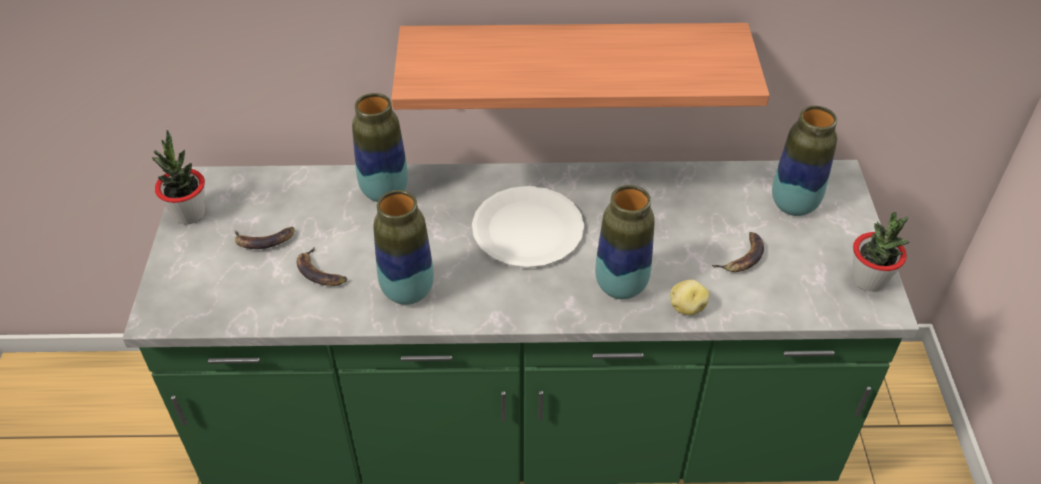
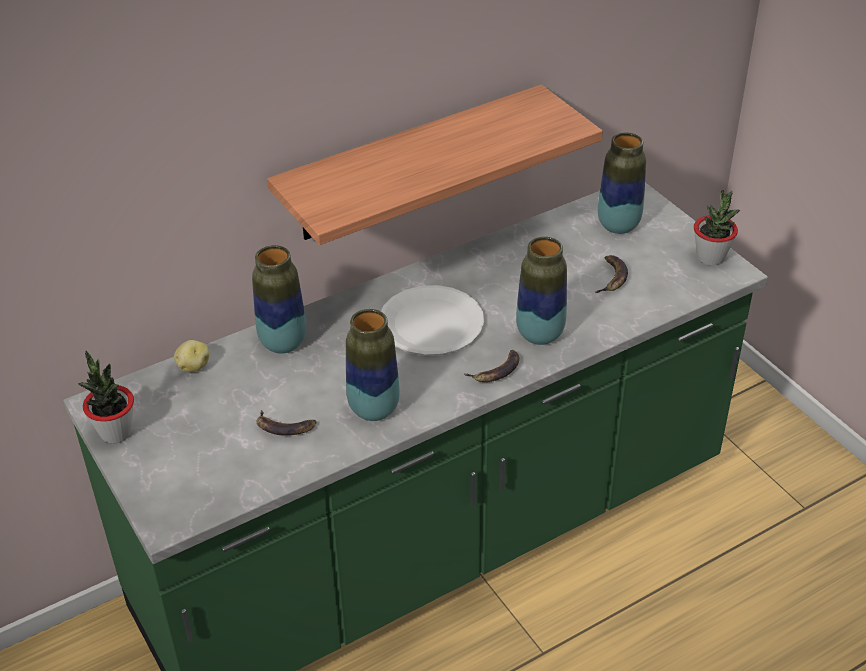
camera: 30 degrees left, 5 degrees down
banana [235,227,295,249] -> banana moved to [463,350,520,382]
potato [670,279,709,315] -> potato moved to [174,340,209,372]

